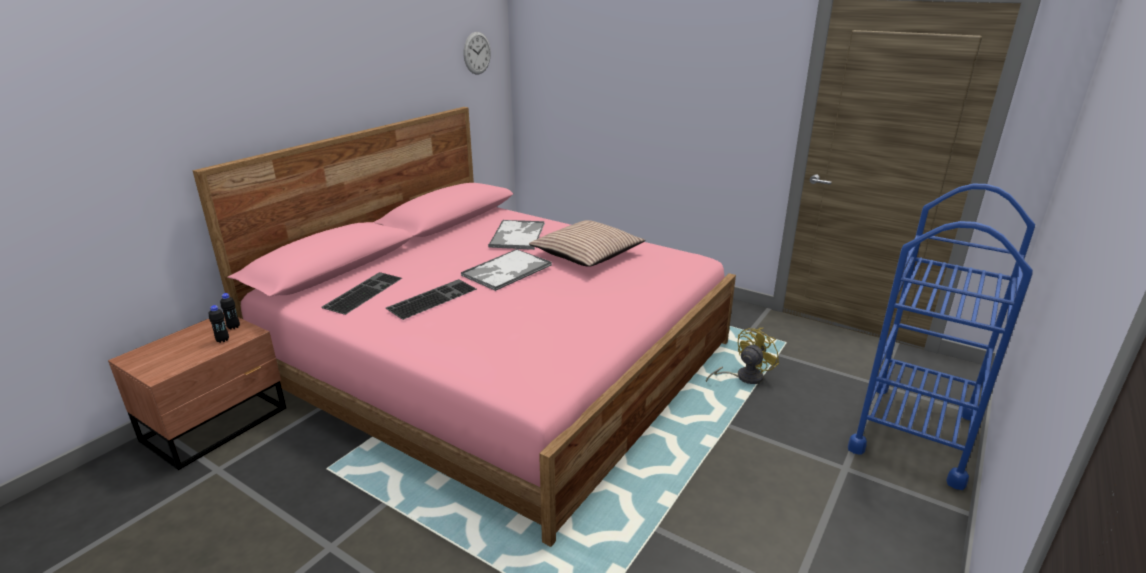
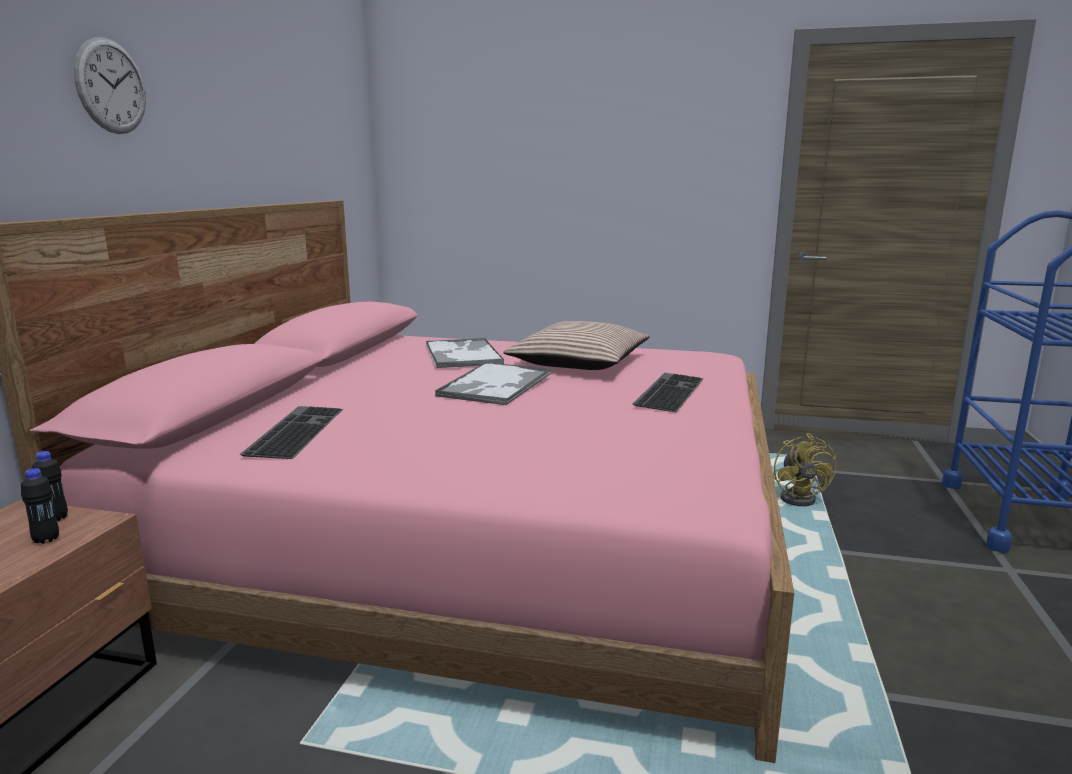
camera: 20 degrees left, 10 degrees down
keyboard [386,279,477,320] -> keyboard moved to [633,373,703,412]
wall clock [464,32,491,75] -> wall clock moved to [74,37,146,134]
yellow fan [706,328,779,384] -> yellow fan turned 150 degrees clockwise [773,433,836,506]

